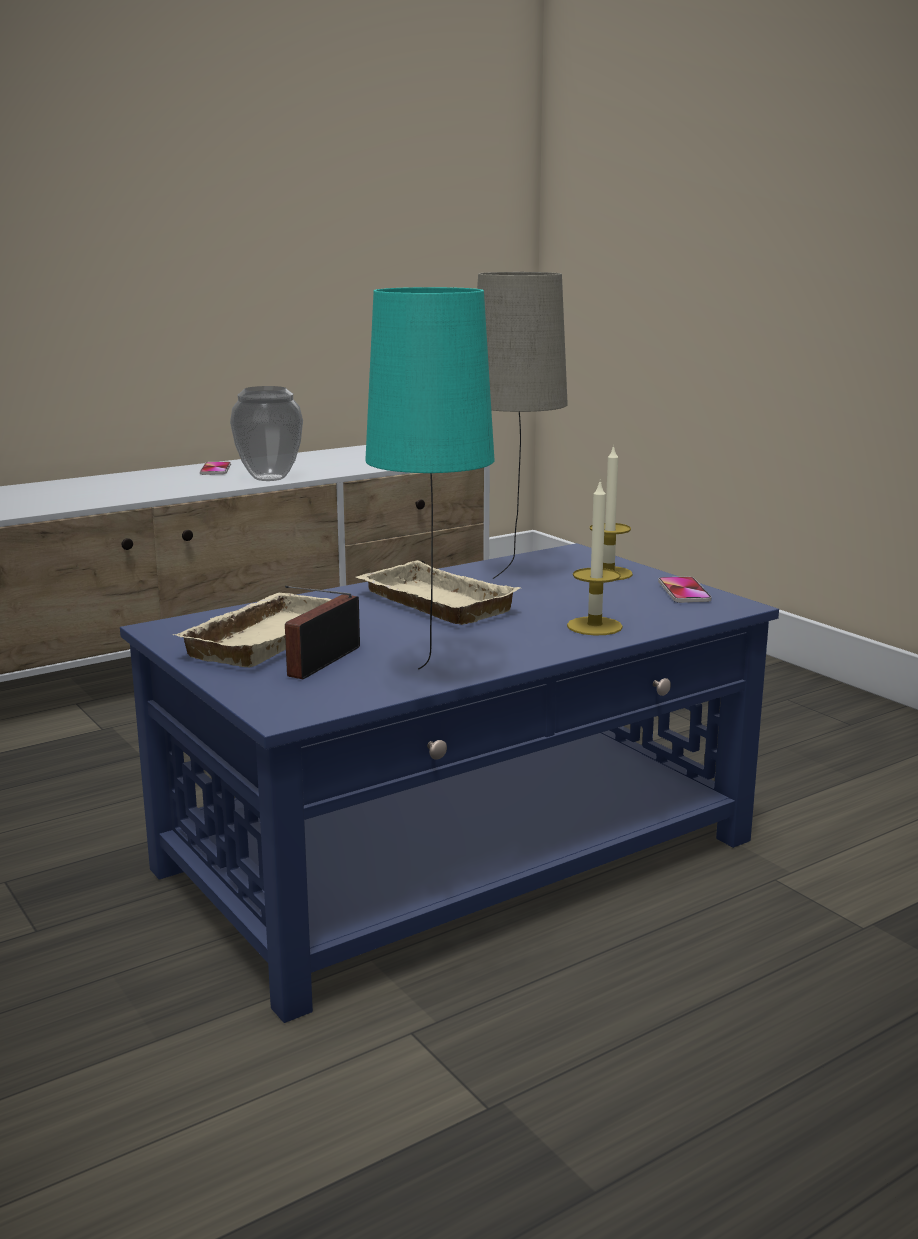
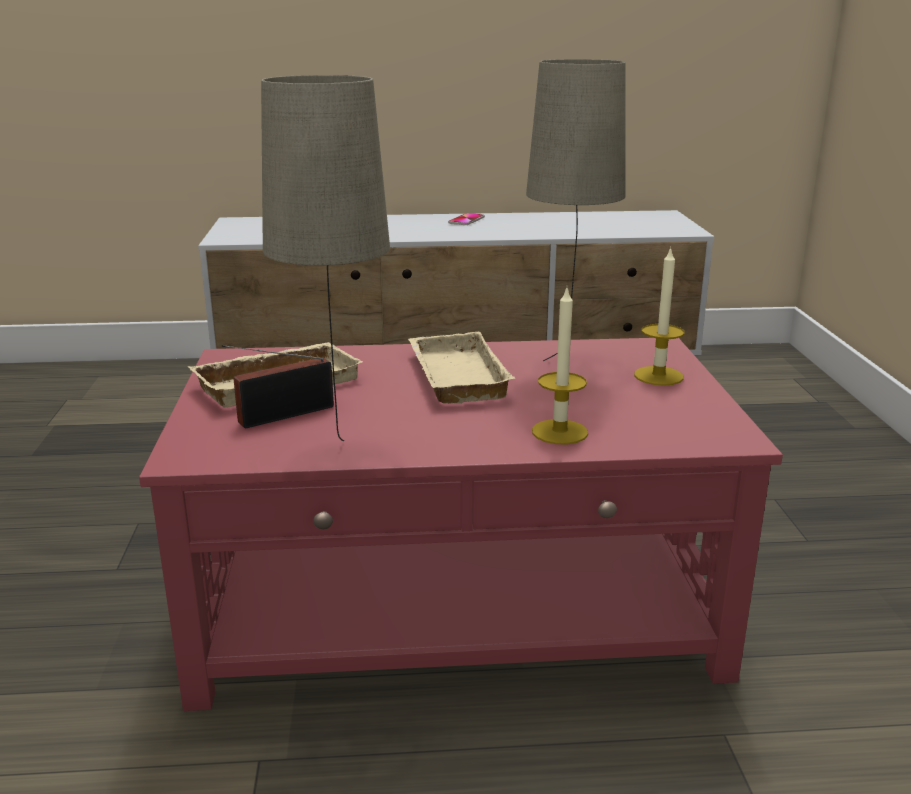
camera: 30 degrees right, 5 degrees up
blue coffee table [120,543,779,1023] -> red coffee table [139,338,783,711]
vase [230,386,303,481] -> none
turquoise table lamp [365,287,494,670] -> beige table lamp [261,75,390,441]
phone [658,577,711,603] -> none

